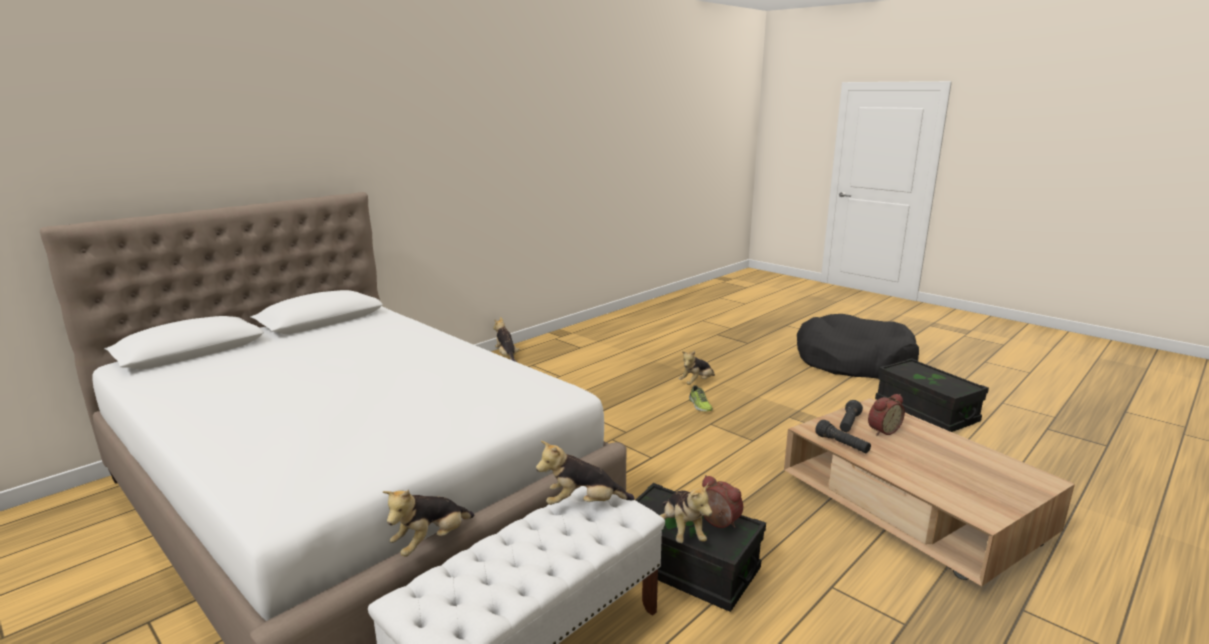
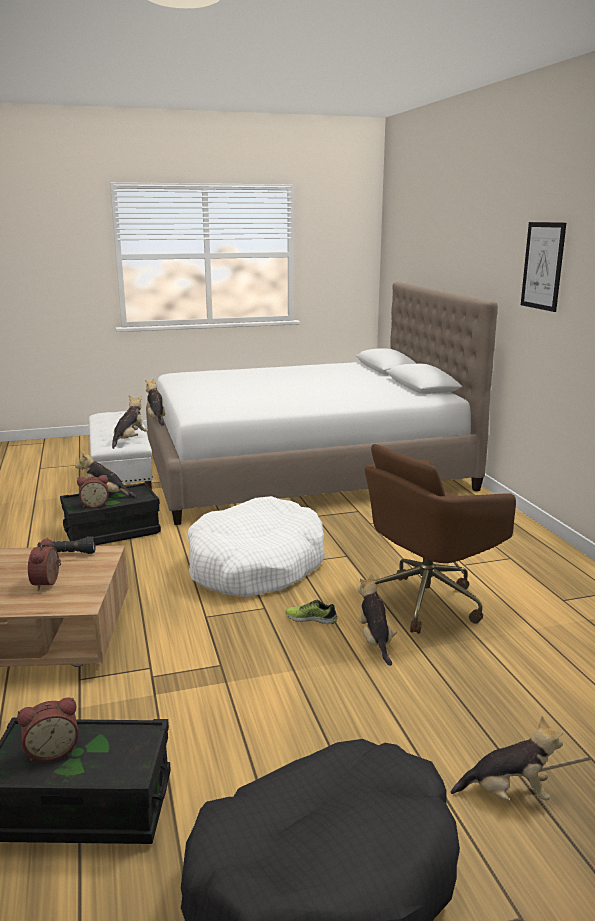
camera: 120 degrees right, 0 degrees up
plush toy [493,317,520,363] -> plush toy moved to [451,716,563,801]
black flashlight [840,400,863,432] -> none
none -> alarm clock [17,697,79,762]
none -> white dog bed [188,496,325,597]
none -> brown office chair [365,444,516,634]
none -> picture [521,222,566,312]

